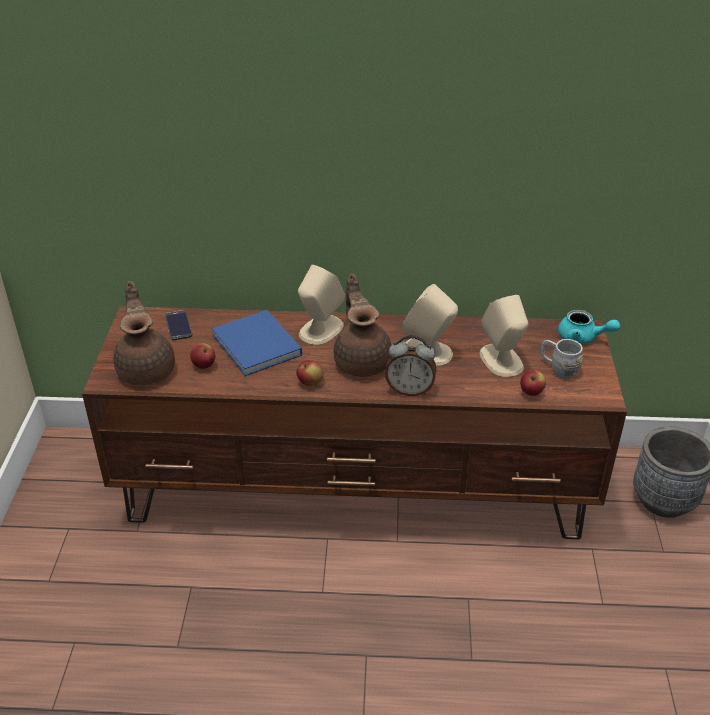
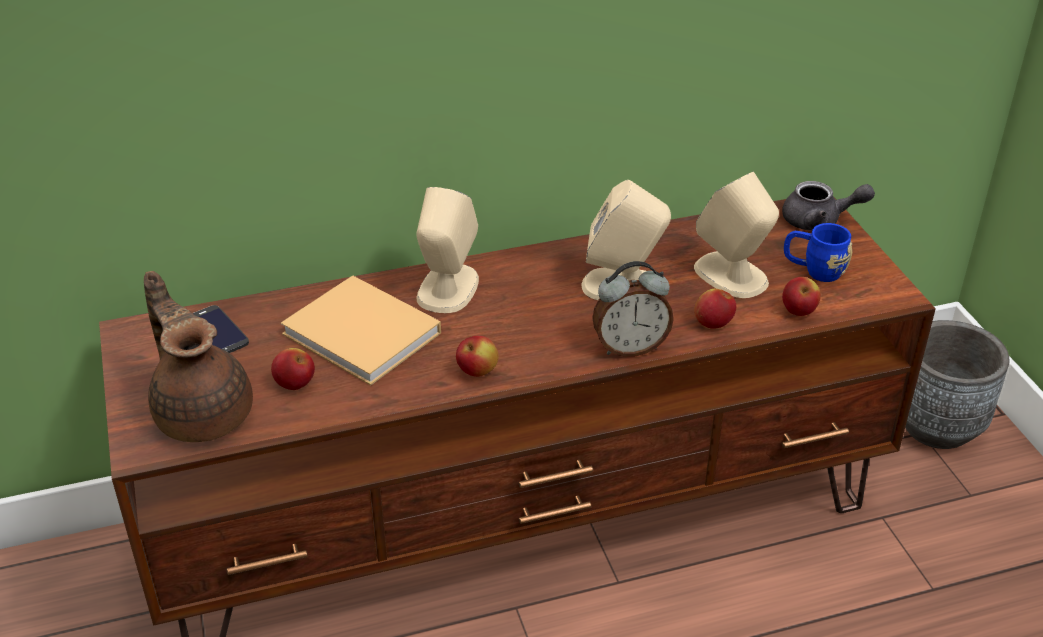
camera: 20 degrees left, 0 degrees up
blue book [212,310,302,376] -> beige book [281,275,441,385]
brown teapot [334,274,391,377] -> none
grey mug [540,339,583,379] -> blue mug [784,223,852,282]
turquoise teapot [558,310,620,344] -> grey teapot [782,181,875,231]
none -> apple [694,288,736,329]

